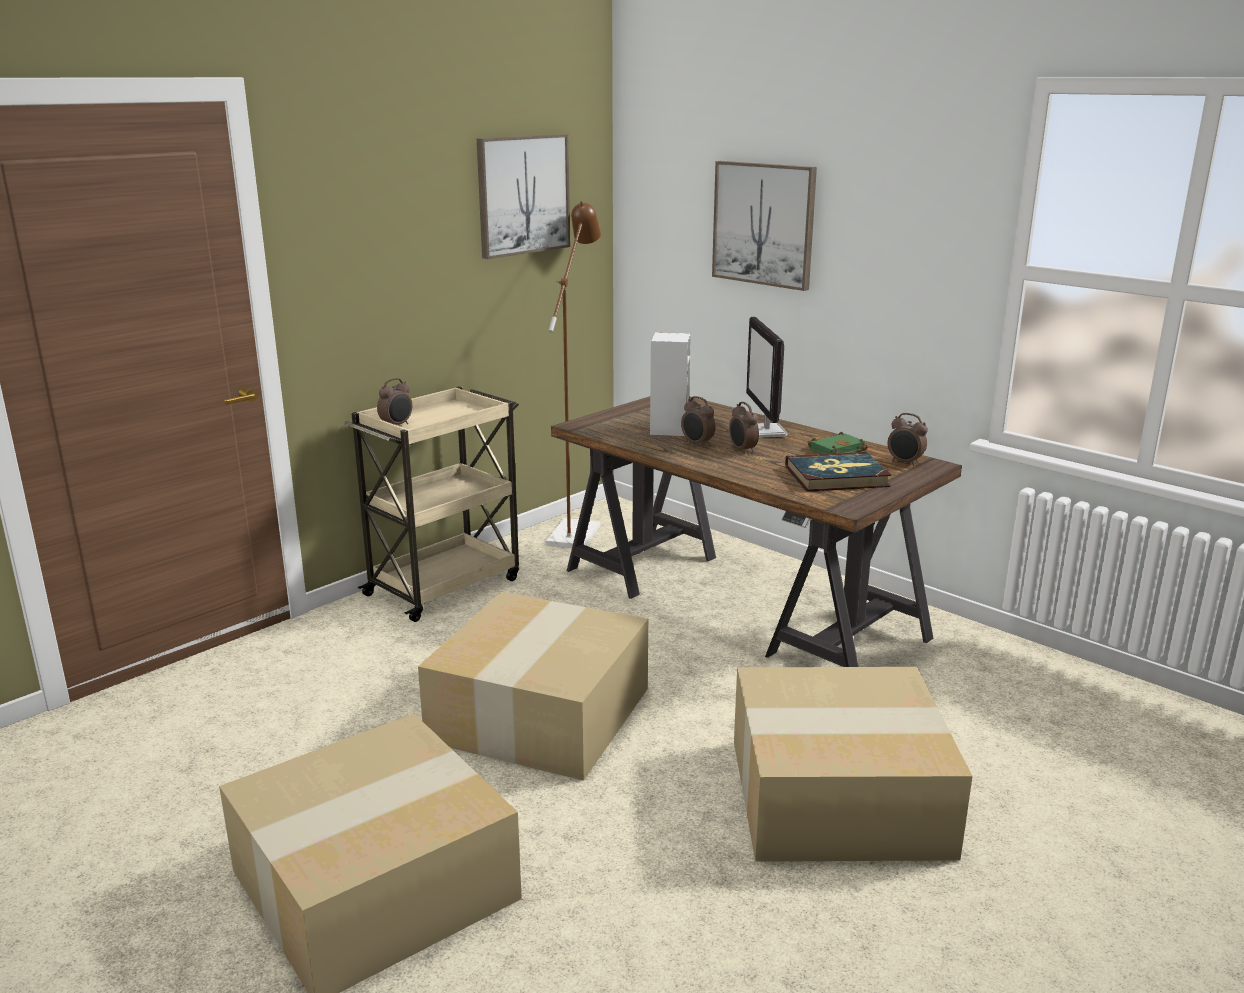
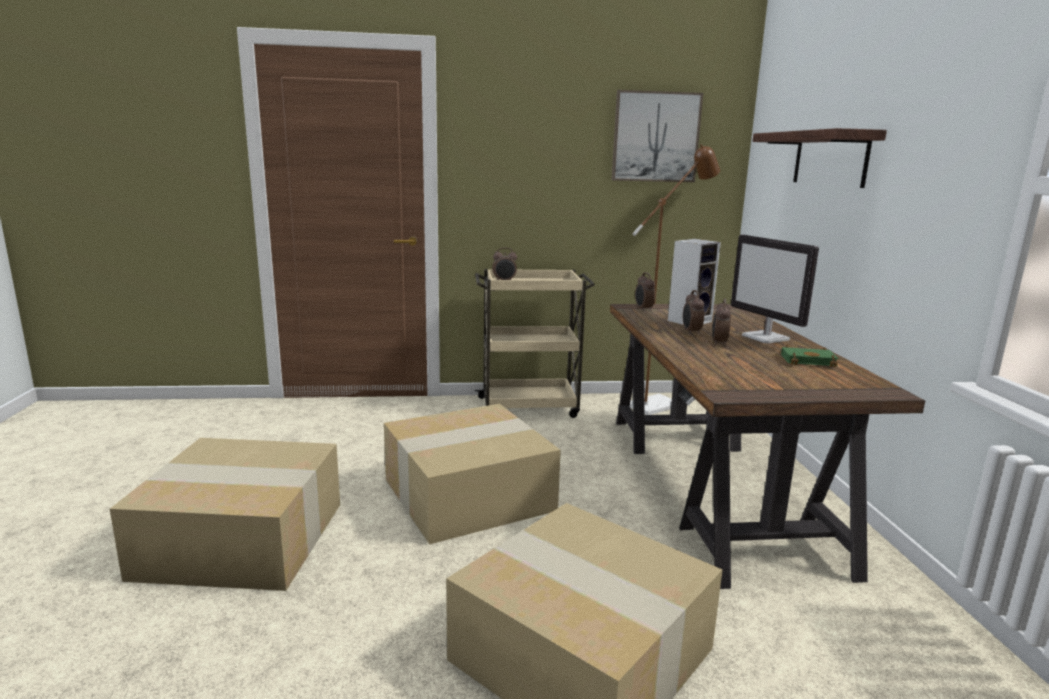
camera: 40 degrees right, 5 degrees down
picture [712,161,817,291] -> shelf [752,128,887,188]
monitor [746,317,788,438] -> monitor turned 60 degrees counterclockwise [731,235,819,344]
book [785,452,891,492] -> none
alarm clock [887,413,928,466] -> alarm clock moved to [635,272,655,311]

